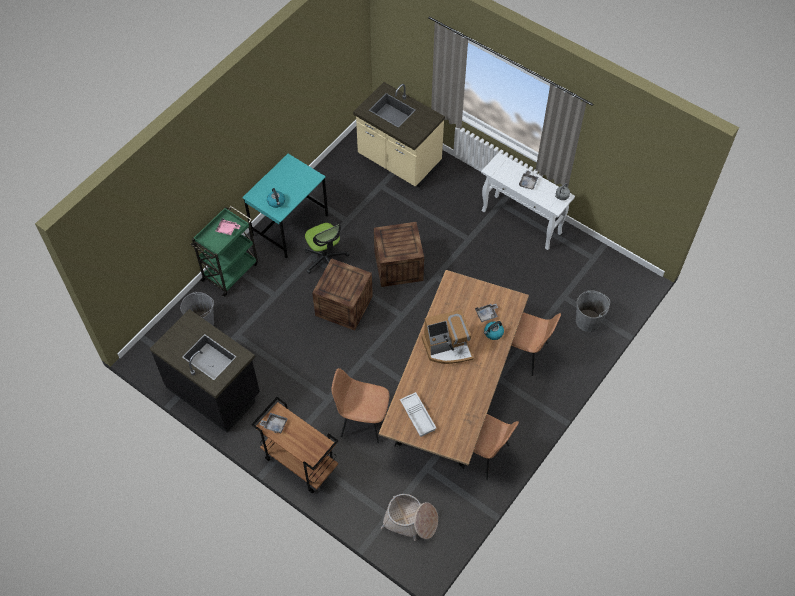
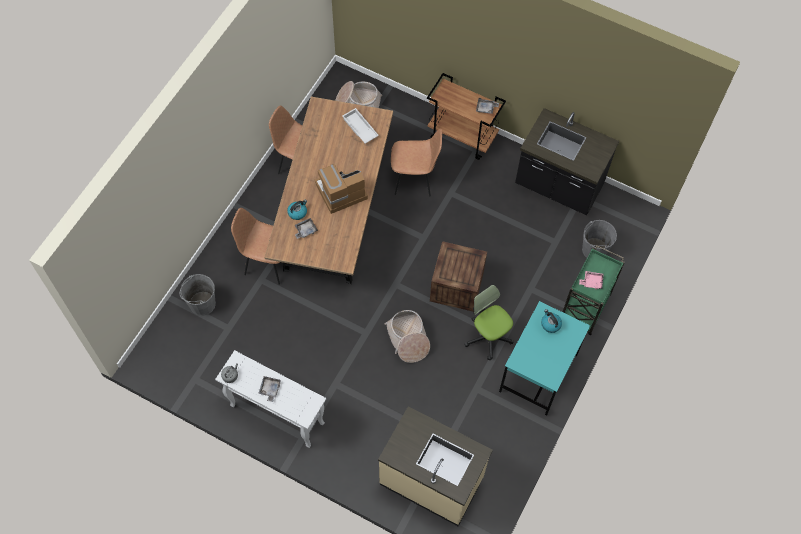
camera: 170 degrees right, 5 degrees up
crate [374,222,424,287] -> basket [385,310,430,363]

